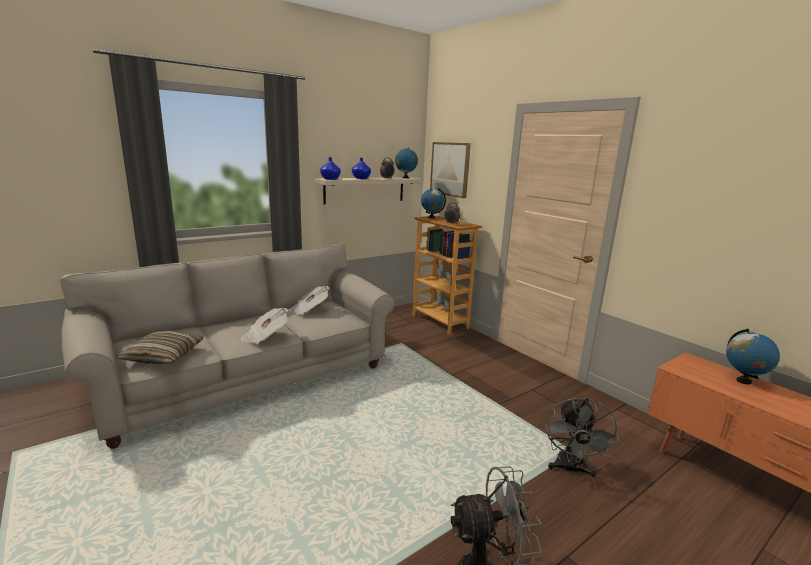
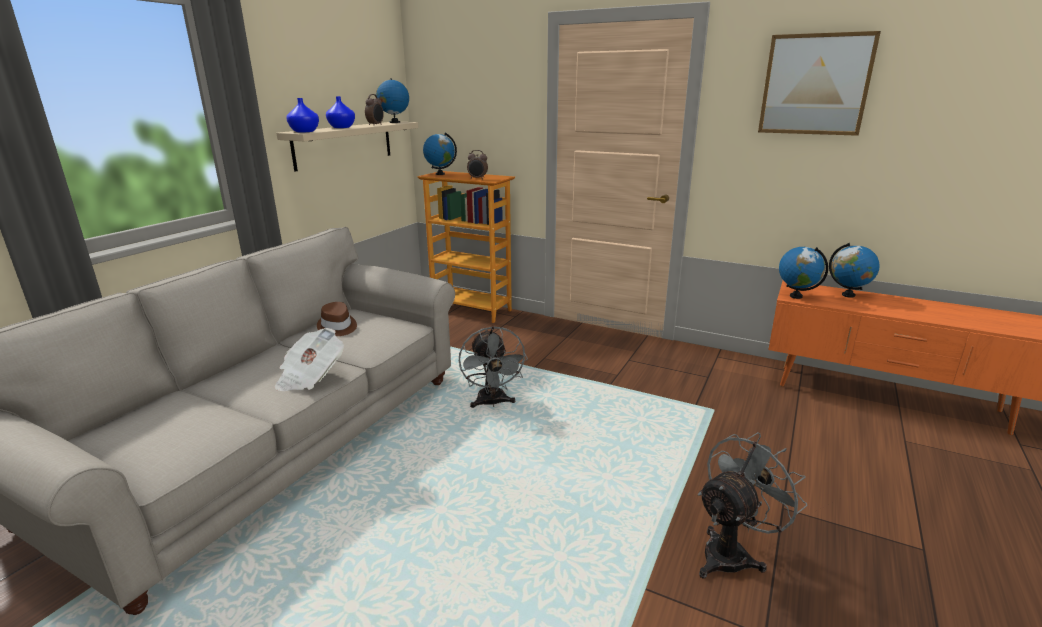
camera: 25 degrees left, 5 degrees up
pillow [116,331,204,364] -> none
newspaper [288,286,330,315] -> brown hat [317,302,357,336]
picture [430,142,471,198] -> picture moved to [758,31,881,136]
grey fan [546,396,619,478] -> grey fan moved to [459,326,528,408]
none -> globe [779,247,828,299]

